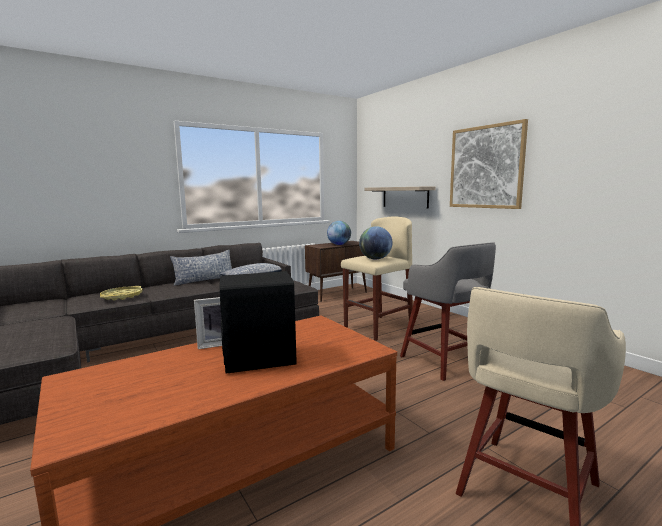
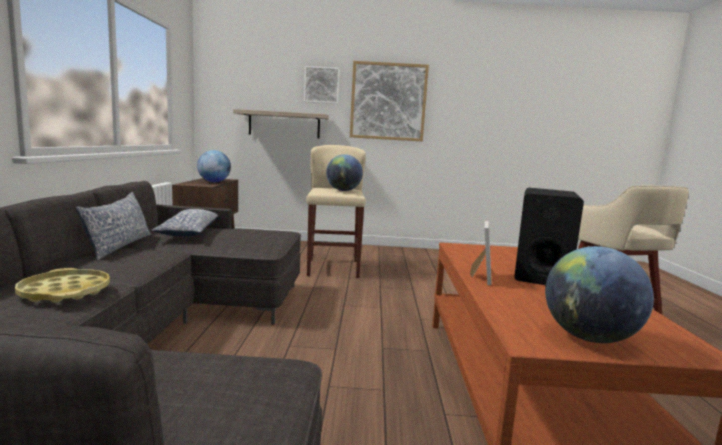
camera: 55 degrees left, 0 degrees up
grey stool [400,242,496,381] -> none
none -> picture [304,66,340,104]
none -> globe [545,246,654,343]

